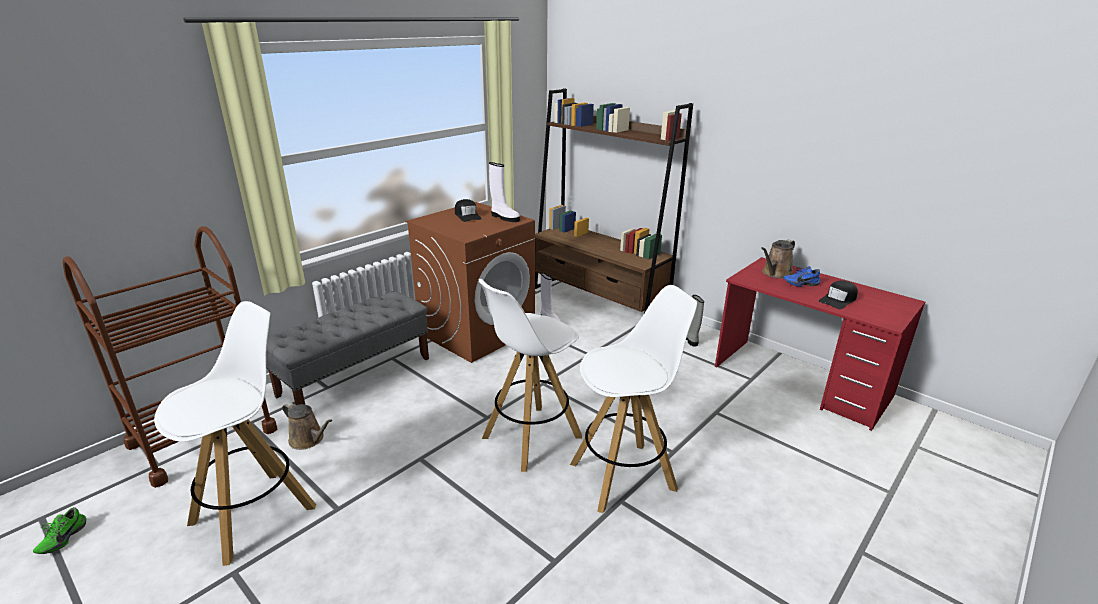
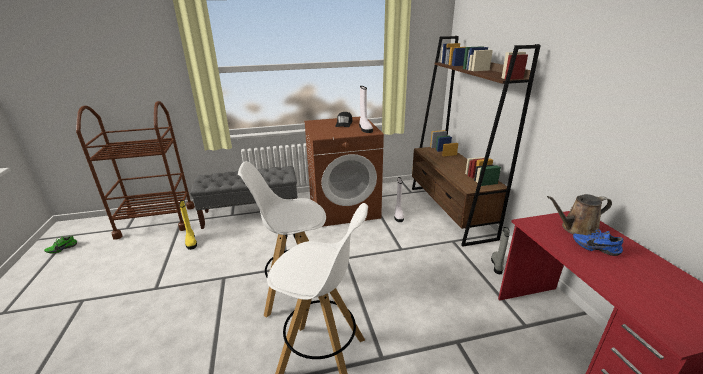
camera: 35 degrees right, 0 degrees up
white stool [154,301,316,566] -> none
brown watering can [282,402,332,450] -> yellow boot [179,200,197,250]
black cap [819,280,858,309] -> none

